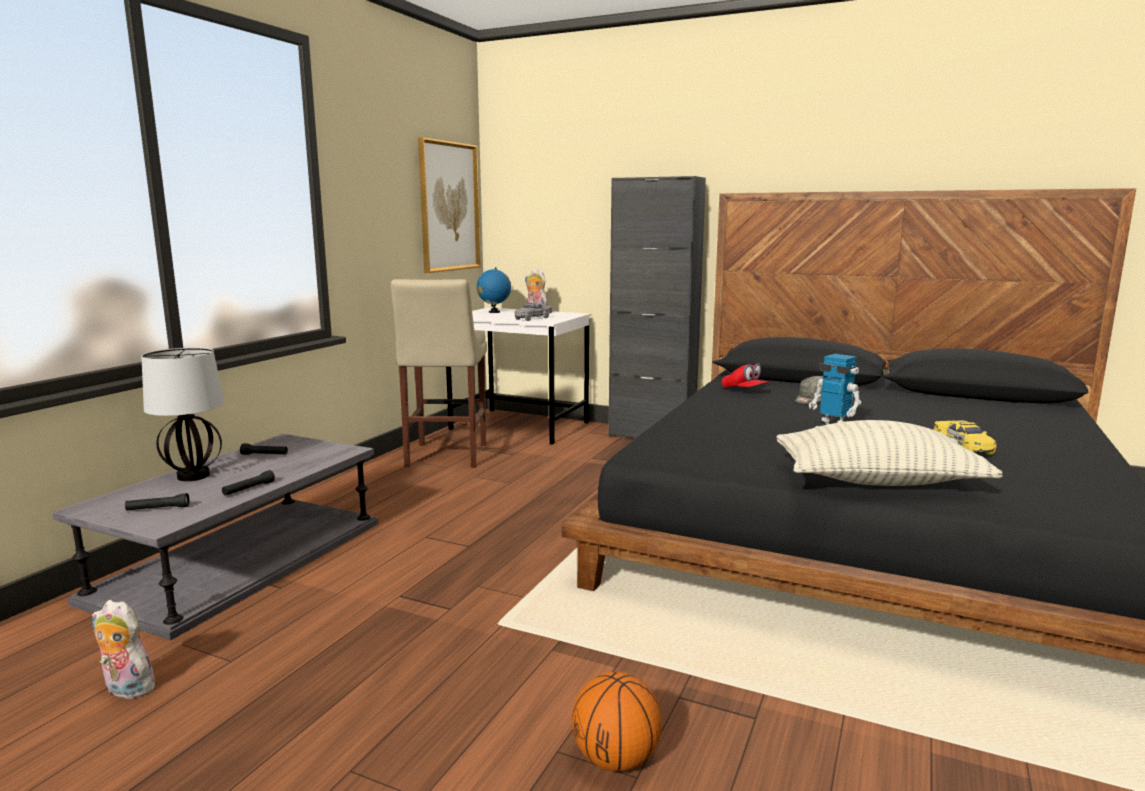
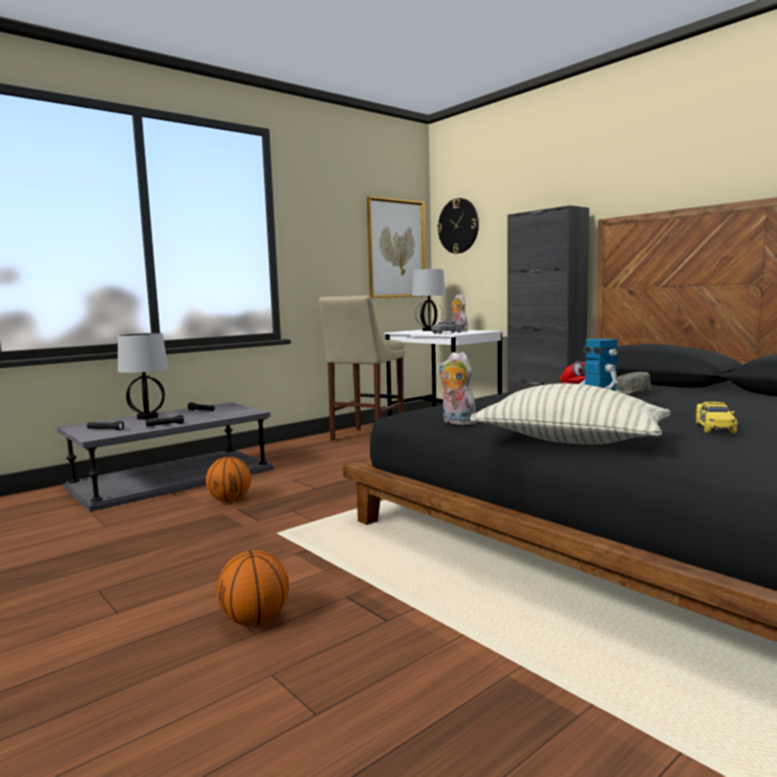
camera: 25 degrees right, 5 degrees down
plush toy [92,600,156,699] -> plush toy moved to [439,352,477,425]
globe [477,267,511,313] -> table lamp [412,269,446,331]
none -> basketball [206,457,251,502]
none -> wall clock [437,198,479,254]

